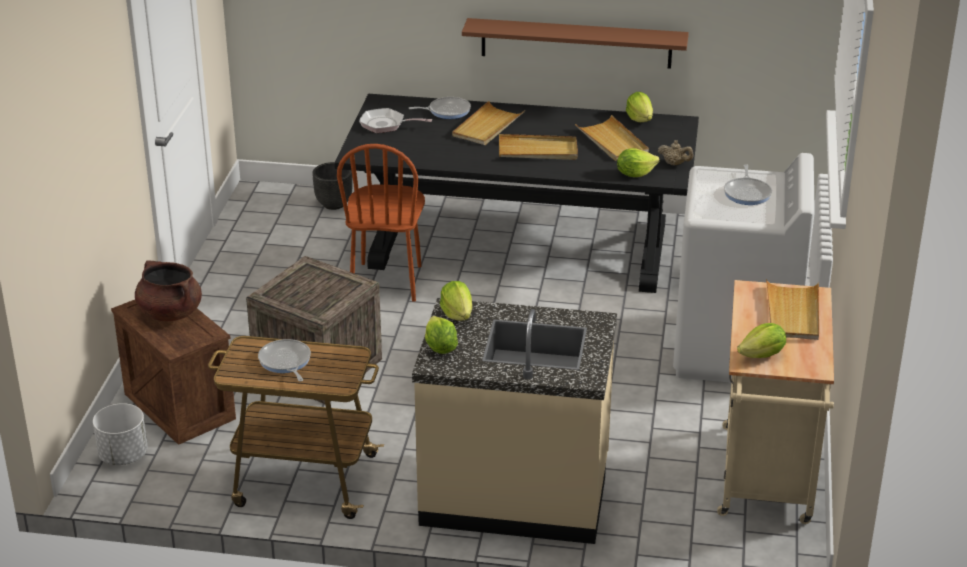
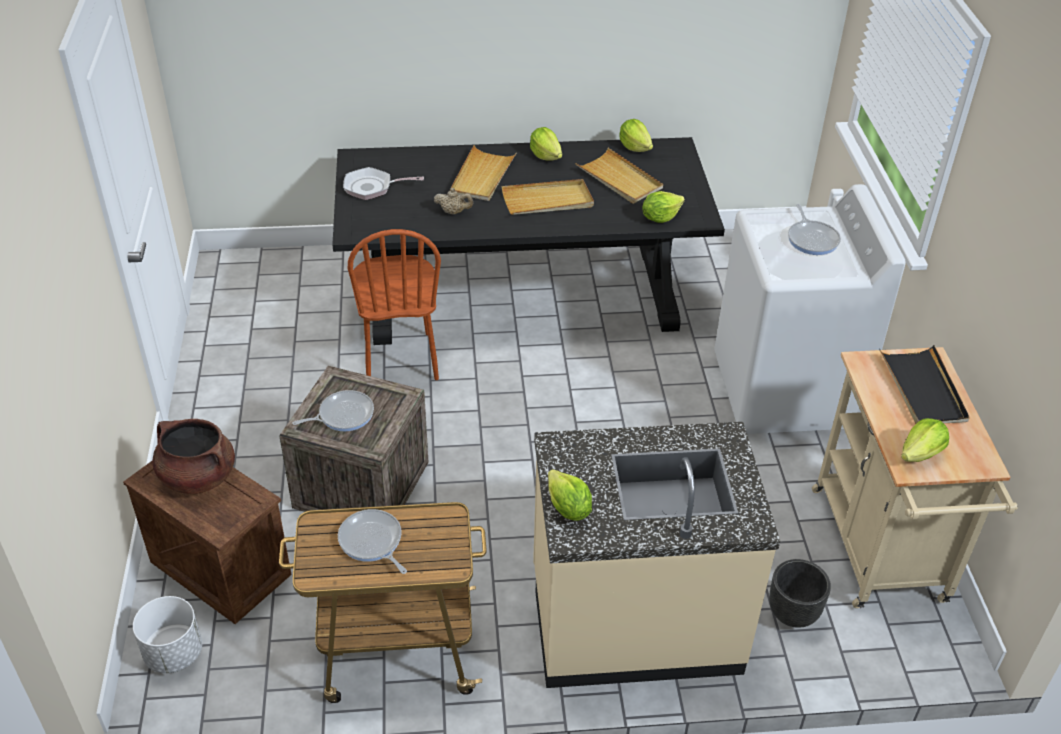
camera: 15 degrees left, 10 degrees up
black planter [312,162,352,210] -> black planter moved to [769,559,831,628]
frying pan [408,97,471,119] -> frying pan moved to [293,390,374,431]
lettuce [440,281,472,321] -> lettuce moved to [530,127,562,161]
brown shelf [462,18,689,69] -> none
beige teapot [658,140,694,165] -> beige teapot moved to [434,188,473,214]
beige tray [766,279,819,340] -> black tray [879,345,970,424]

